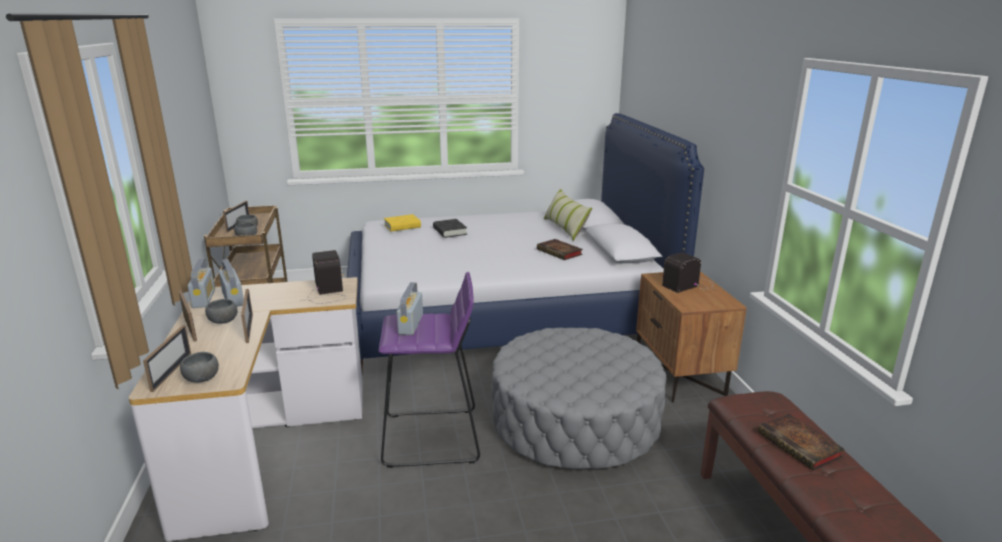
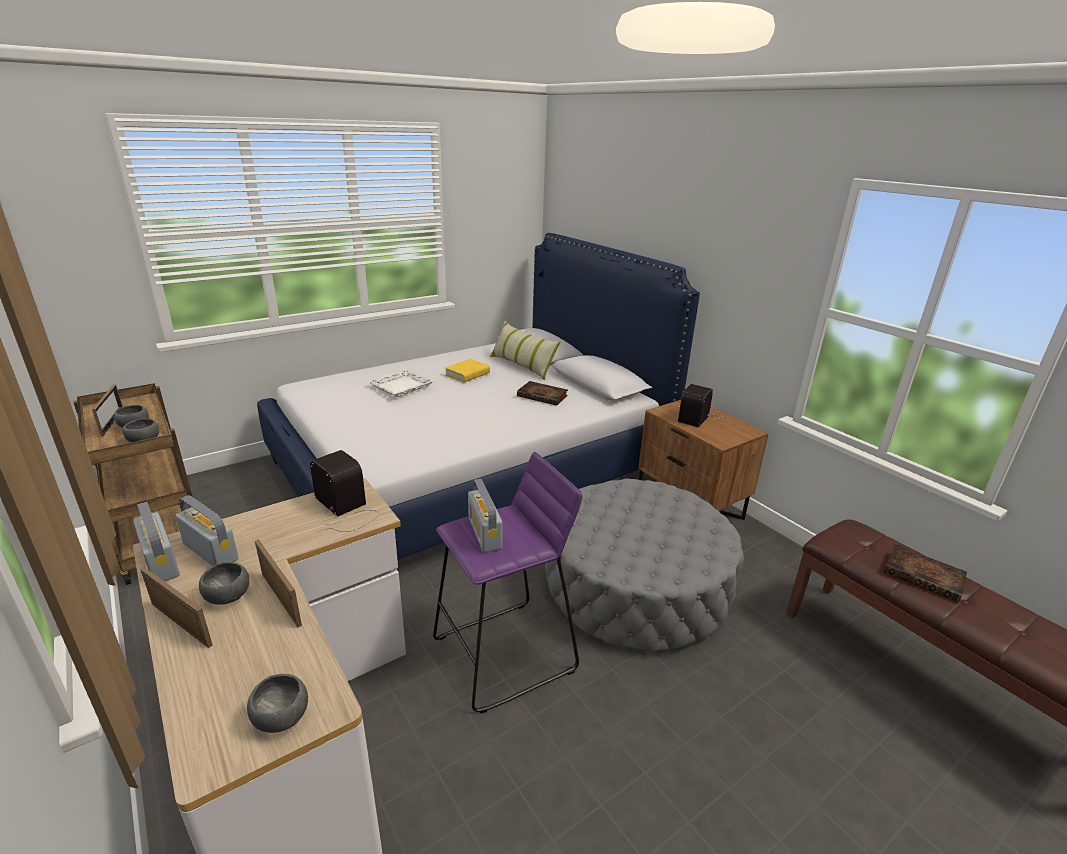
camera: 25 degrees left, 5 degrees up
picture frame [143,325,191,392] -> none
yellow book [384,214,421,232] -> yellow book moved to [445,359,490,383]
black book [433,219,467,238] -> white tray [368,369,433,397]

